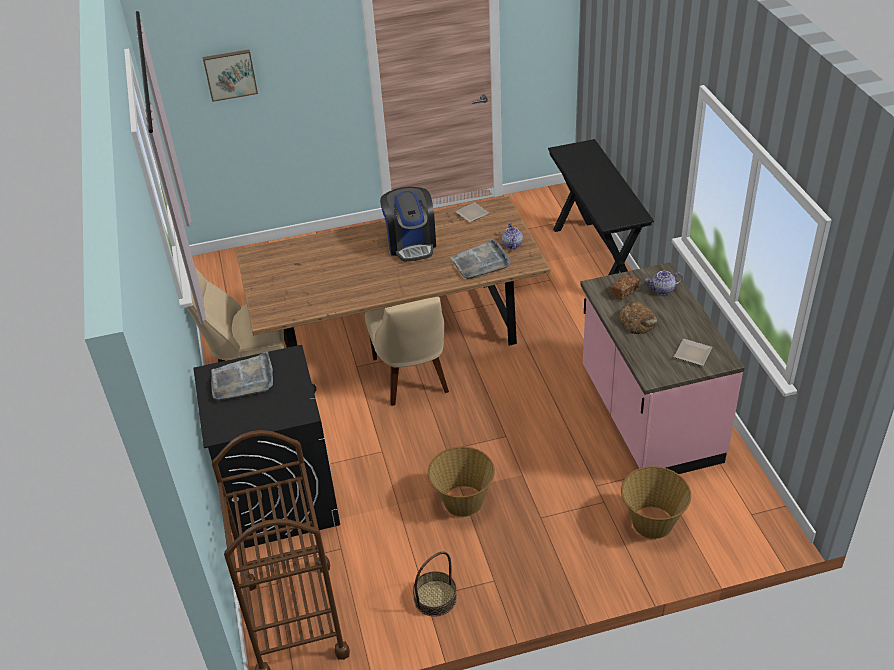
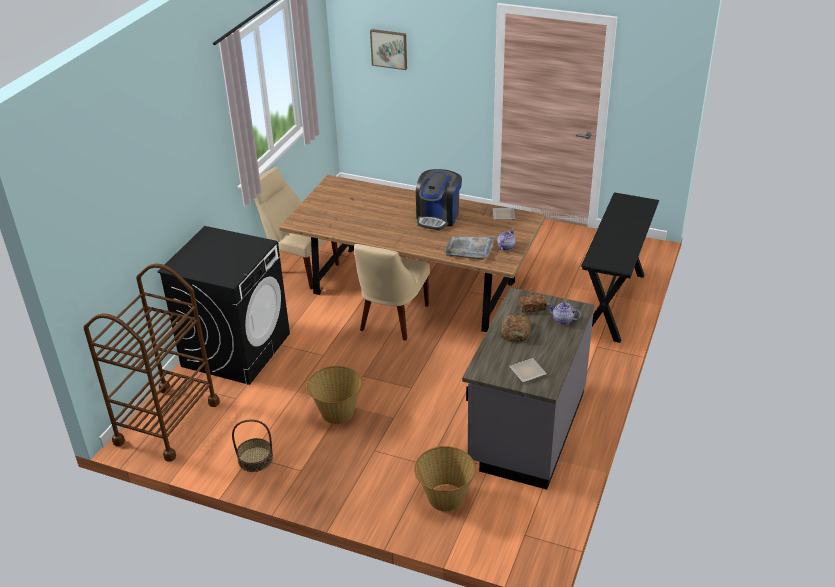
camera: 35 degrees right, 5 degrees down
grey tray [211,351,273,401] -> none
pink counter [580,262,745,474] -> grey counter [462,287,594,490]

